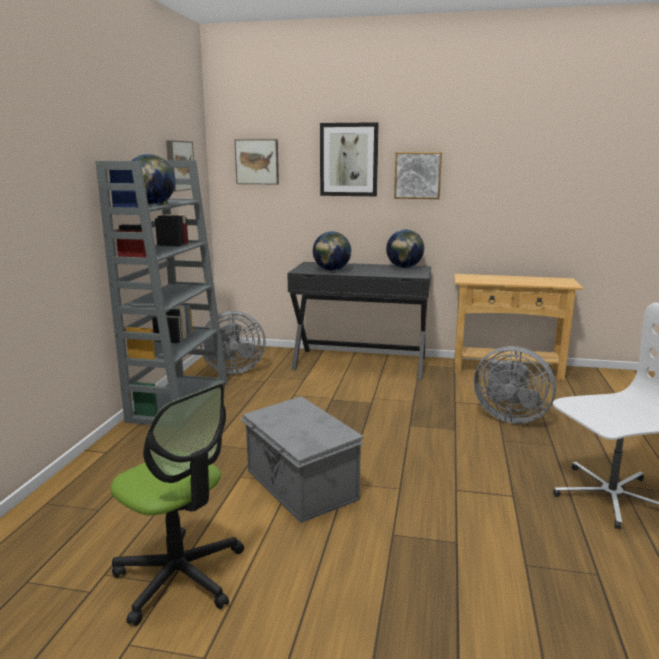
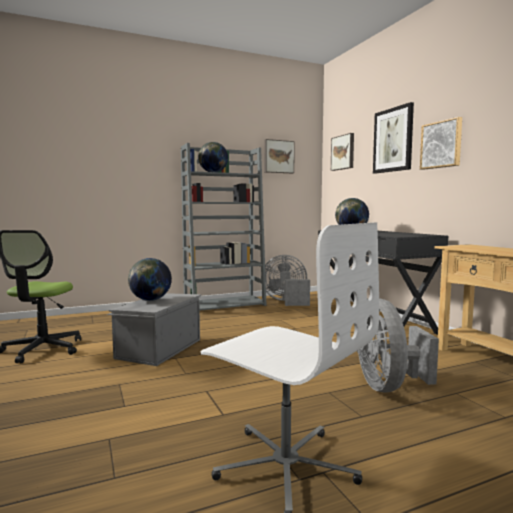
camera: 55 degrees right, 10 degrees down
grey fan [200,311,266,374] -> grey fan turned 135 degrees clockwise [265,255,310,306]
globe [386,230,424,268] -> globe moved to [128,258,172,301]

